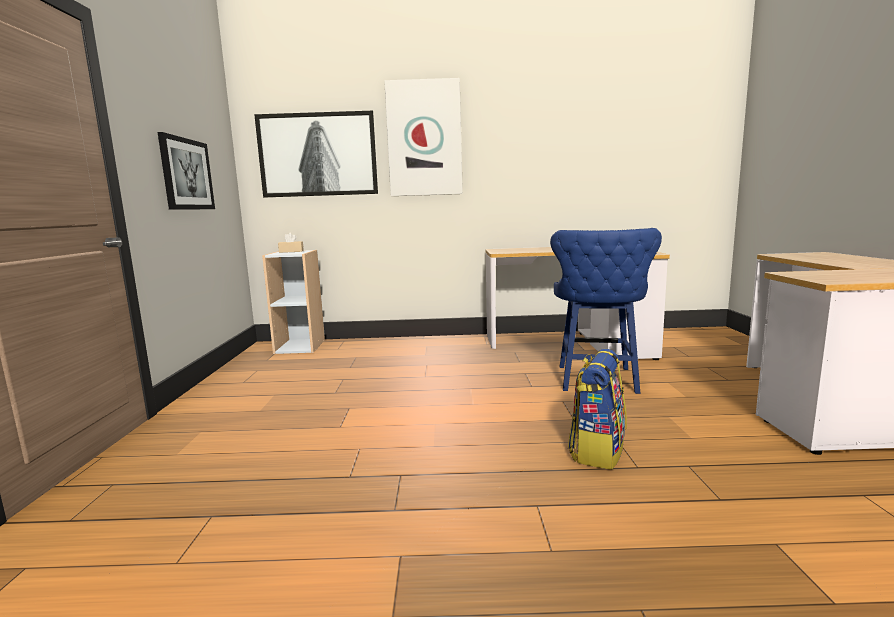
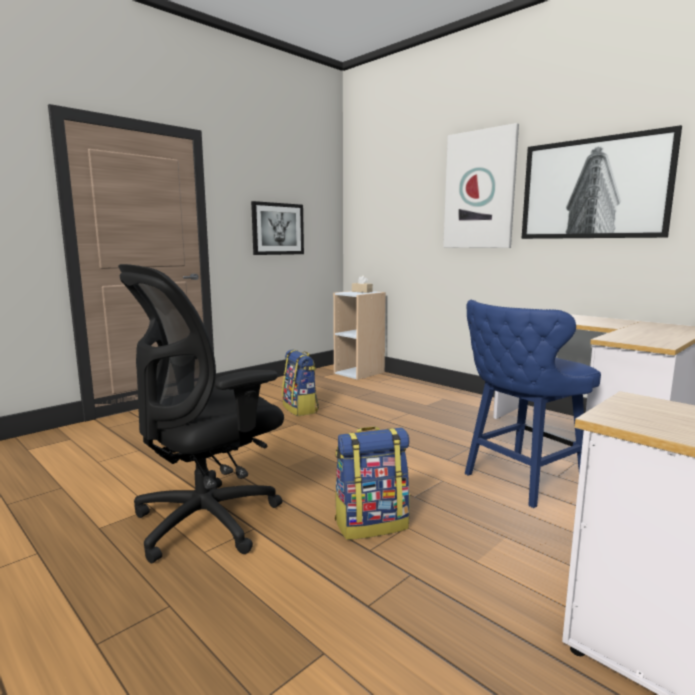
camera: 45 degrees right, 0 degrees up
picture [254,111,378,197] -> picture moved to [521,125,682,239]
none -> black office chair [118,264,284,563]
none -> backpack [282,349,319,416]

